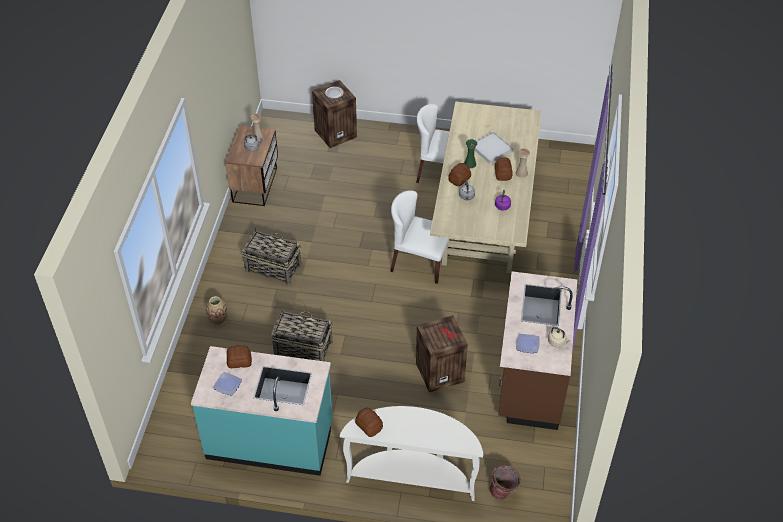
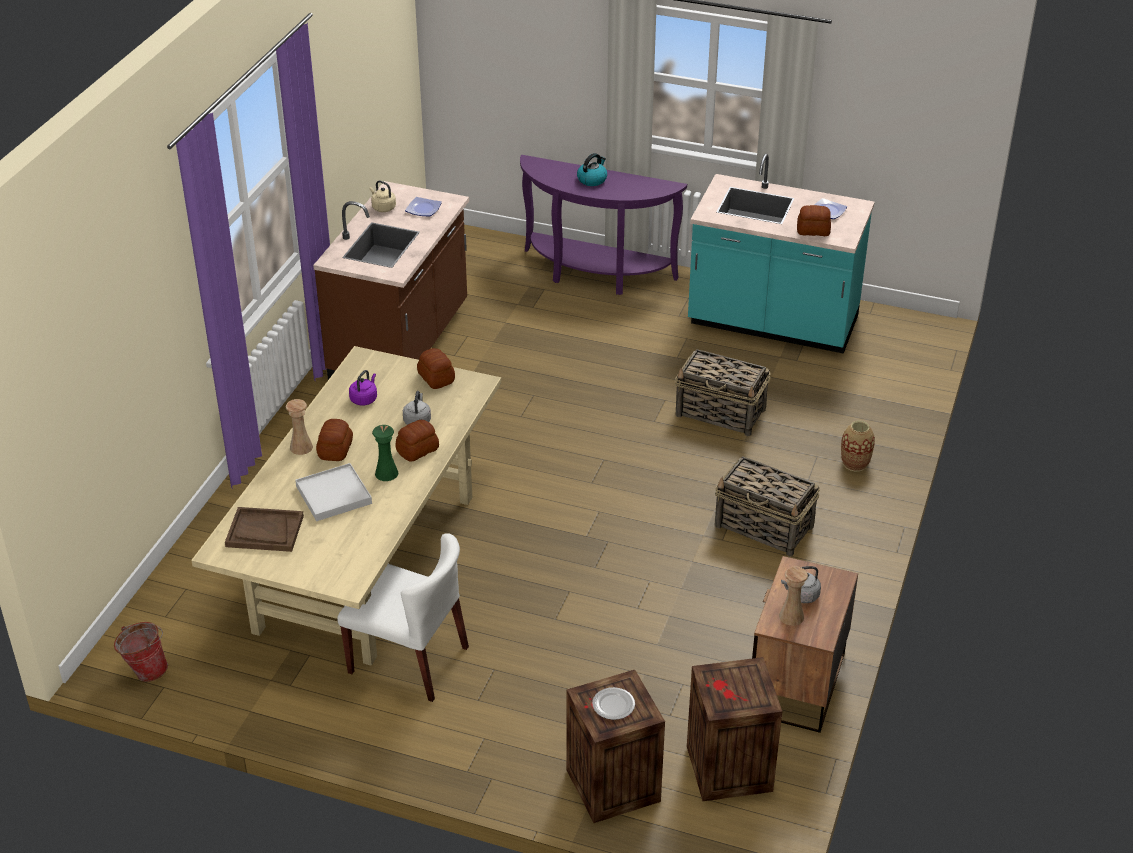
camera: 170 degrees left, 10 degrees down
white console table [340,406,483,501] -> purple console table [520,155,687,295]
bread [355,408,383,437] -> bread moved to [417,348,455,389]
white chair [390,190,452,284] -> none
crate [416,315,468,392] -> crate moved to [687,657,782,801]
bucket [489,465,521,500] -> bucket moved to [114,622,168,682]
none -> brown tray [225,507,304,552]
none -> kettle [577,153,607,186]

